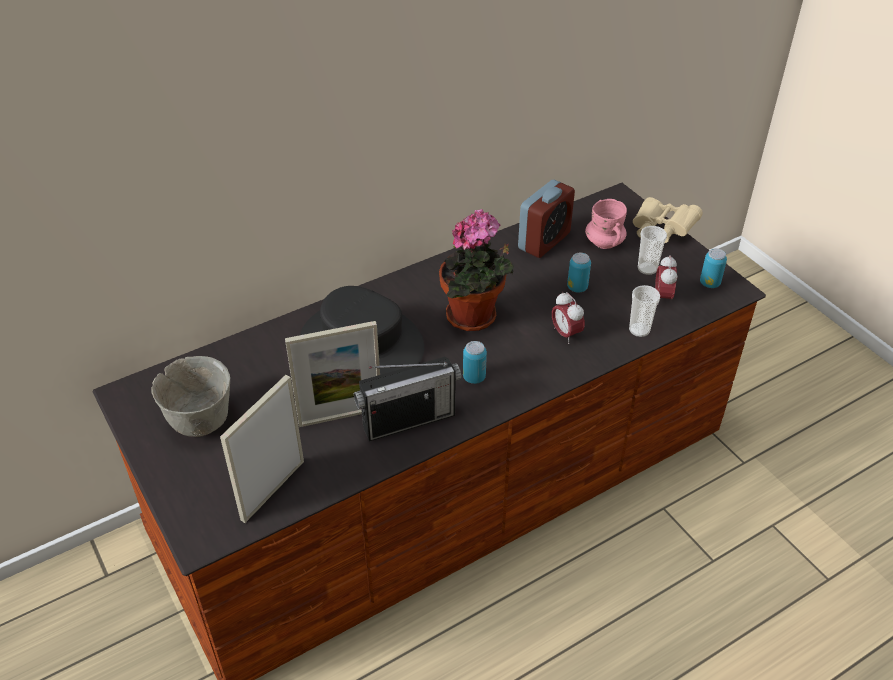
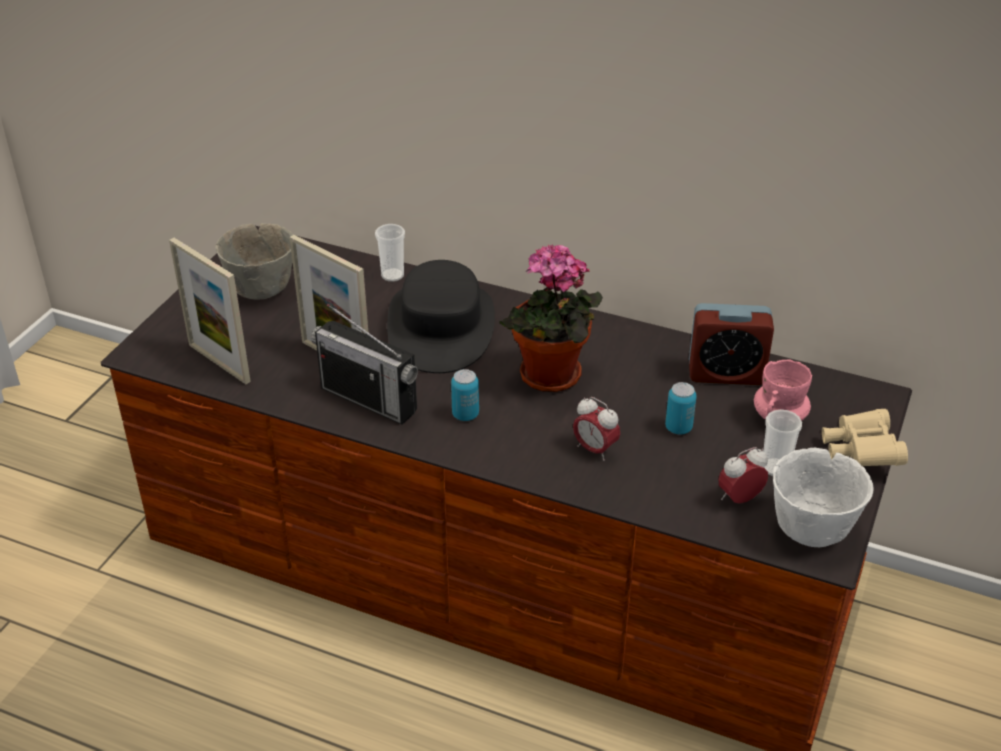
camera: 55 degrees right, 5 degrees down
picture frame [220,375,304,523] -> picture frame turned 135 degrees counterclockwise [169,238,251,384]
alarm clock [552,292,585,344] -> alarm clock turned 75 degrees counterclockwise [573,397,620,461]
cup [629,285,660,337] -> cup moved to [375,224,405,282]
can [700,248,727,288] -> white bowl [773,448,874,547]

